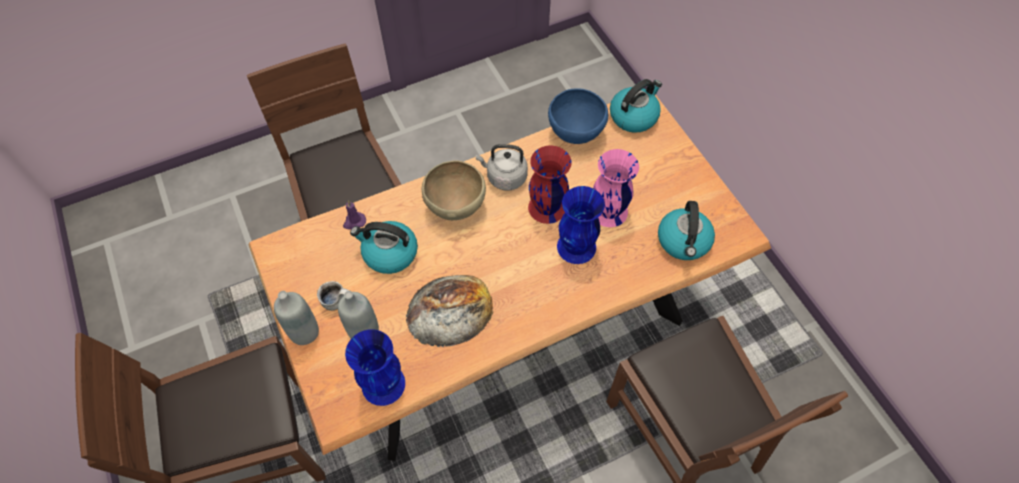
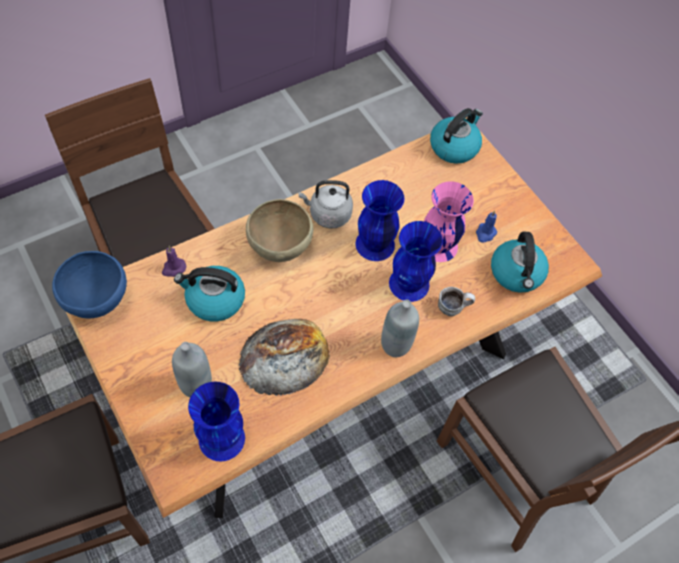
camera: 10 degrees left, 0 degrees up
grey bottle [274,291,319,345] -> grey bottle moved to [381,299,419,357]
mug [317,281,349,311] -> mug moved to [438,287,475,316]
red vase [528,146,572,224] -> blue vase [355,180,405,261]
blue bowl [548,89,608,144] -> blue bowl moved to [52,251,127,319]
none -> blue candle [476,210,497,243]

